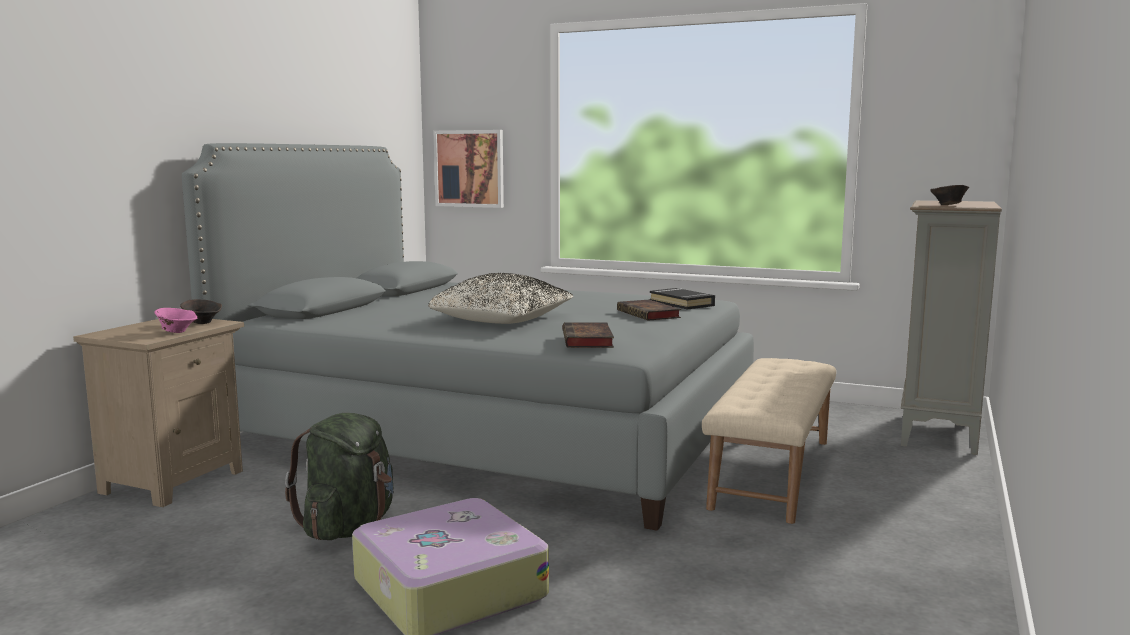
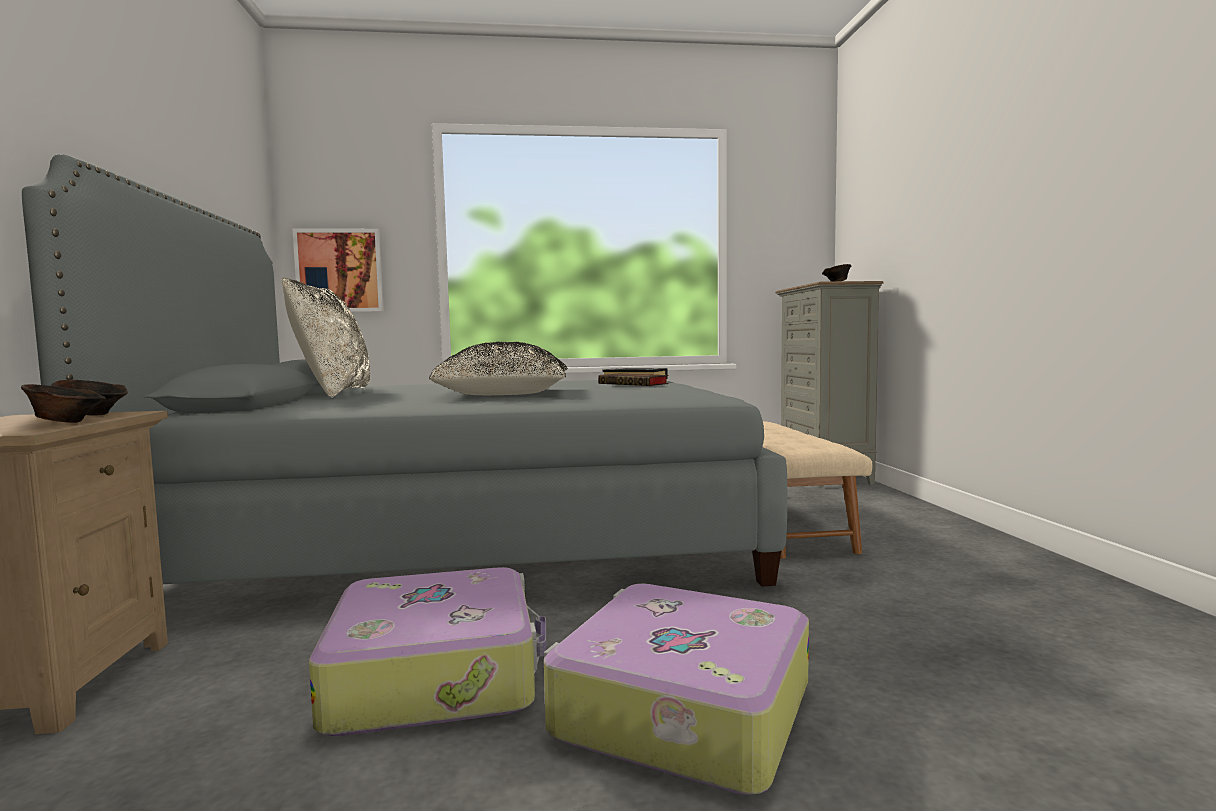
camera: 30 degrees left, 5 degrees down
pink bowl [155,308,197,333] -> brown bowl [21,384,106,423]
green backpack [285,413,394,540] -> suitcase [309,567,546,736]
book [563,322,614,348] -> none
none -> beige pillow [281,277,370,397]

